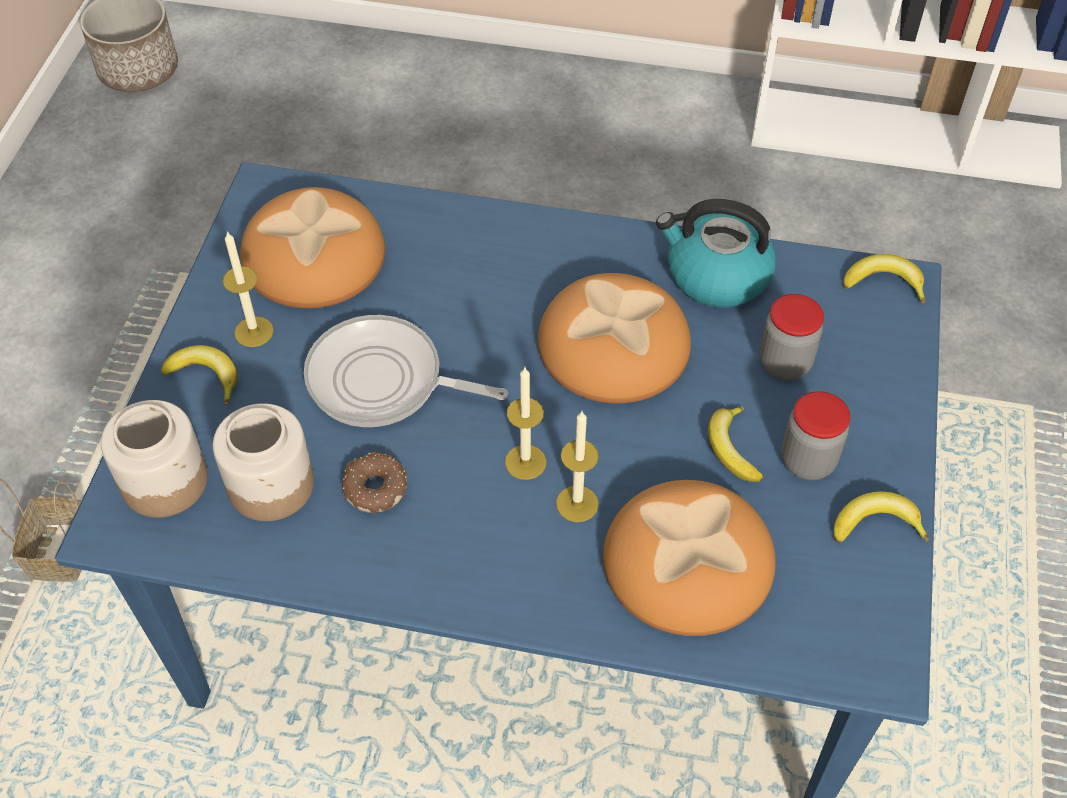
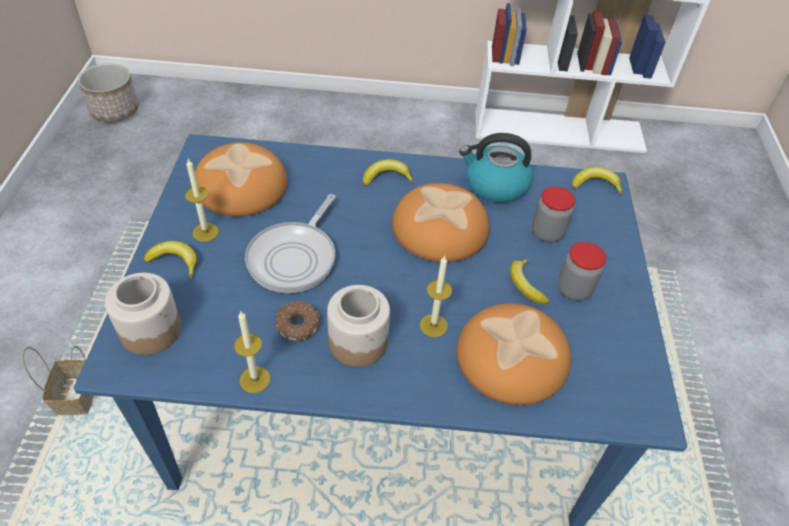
camera: 10 degrees left, 5 degrees down
jar [213,403,314,521] -> jar moved to [327,285,390,367]
frying pan [304,315,508,427] -> frying pan turned 75 degrees counterclockwise [245,194,336,293]
candle [505,368,546,480] -> candle moved to [234,311,270,393]
banana [834,491,929,543] -> banana moved to [363,159,414,186]

